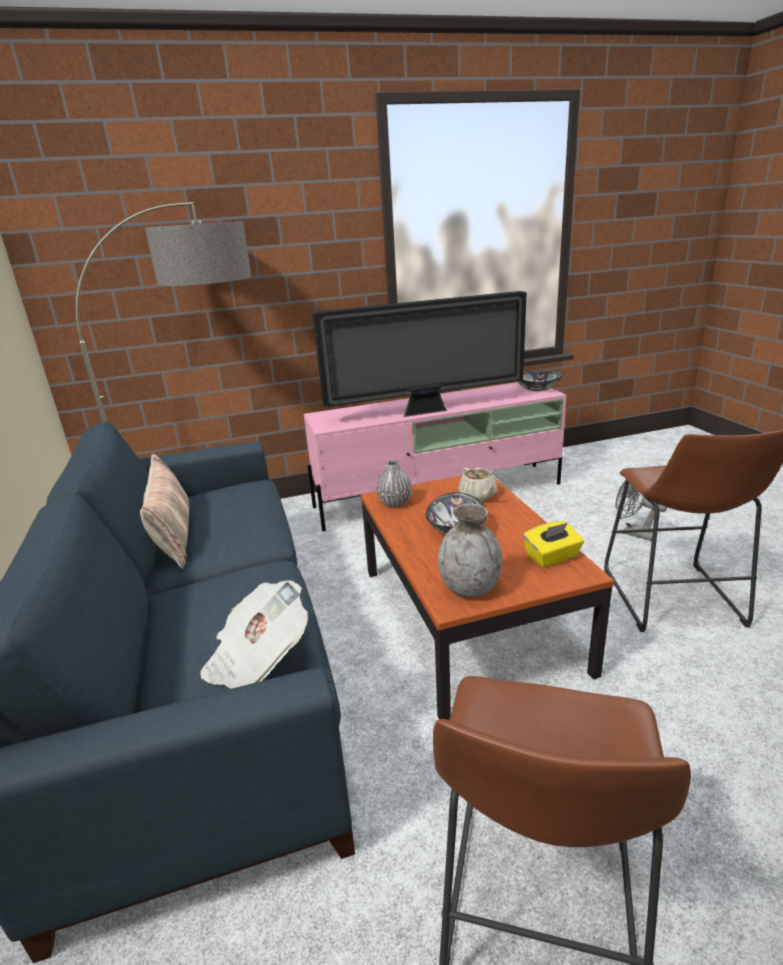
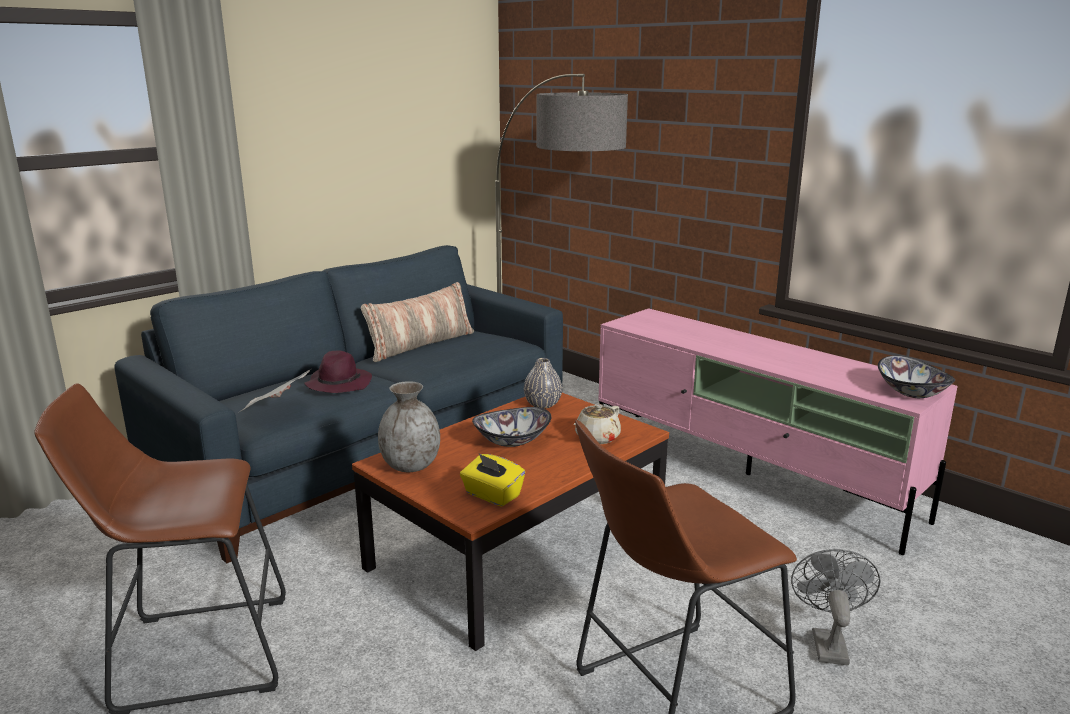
camera: 60 degrees right, 5 degrees down
television [312,291,527,417] -> none
none -> purple hat [304,350,372,393]

